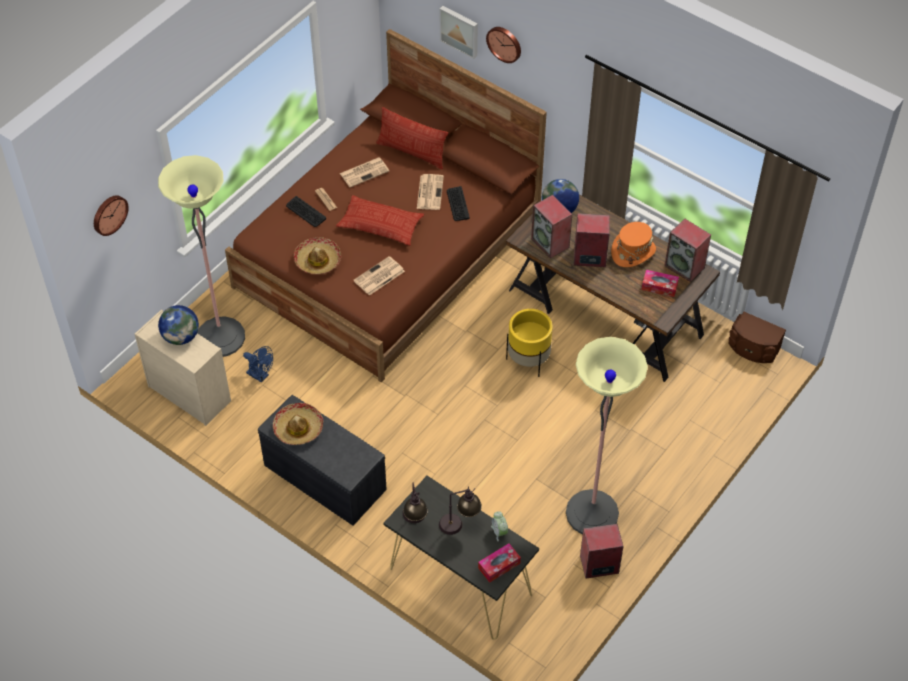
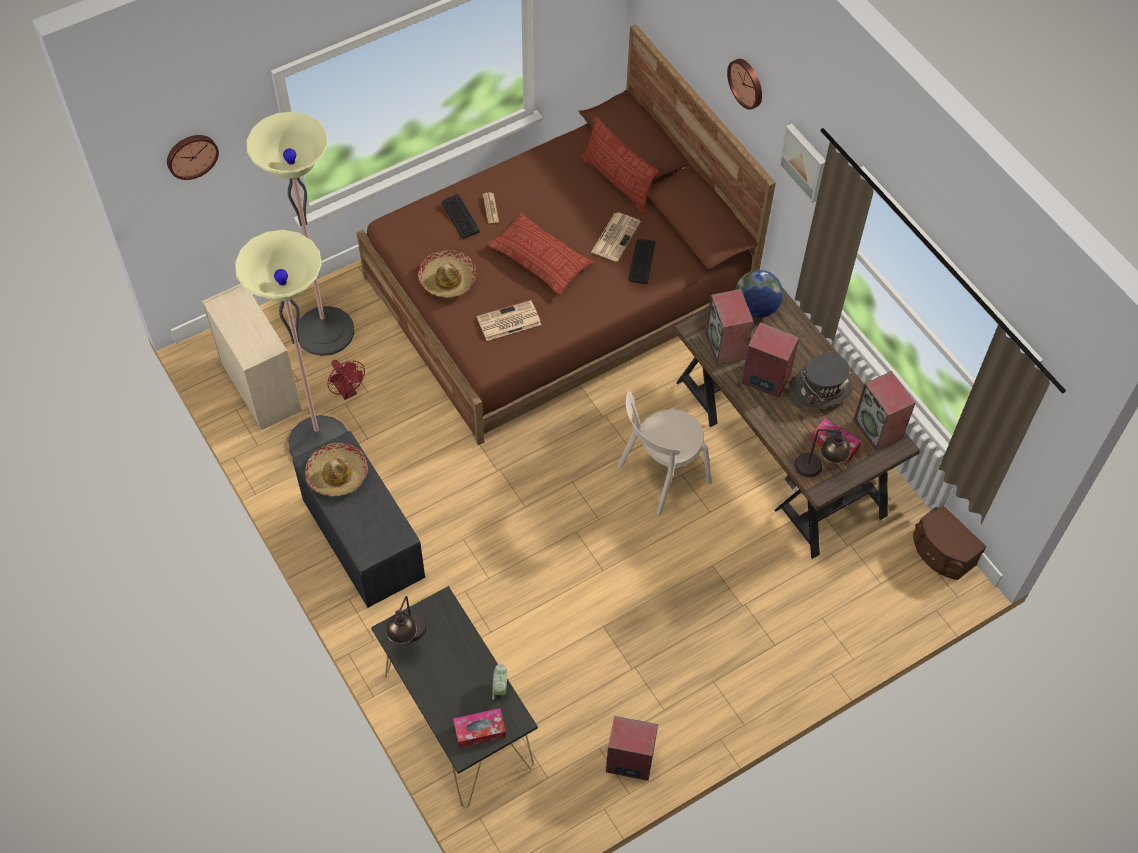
camera: 20 degrees right, 5 degrees up
globe [158,305,199,345] -> none
blue fan [243,346,273,383] -> red fan [327,360,365,400]
newspaper [340,157,389,187] -> none
table lamp [439,486,482,535] -> table lamp moved to [794,427,850,478]
picture [440,6,478,59] -> picture moved to [779,123,826,203]
yellow planter [506,309,553,377] -> beige chair [618,392,712,516]
floor lamp [566,337,648,535] -> floor lamp moved to [235,230,348,458]
orange hat [611,222,656,267] -> grey hat [792,353,853,409]

